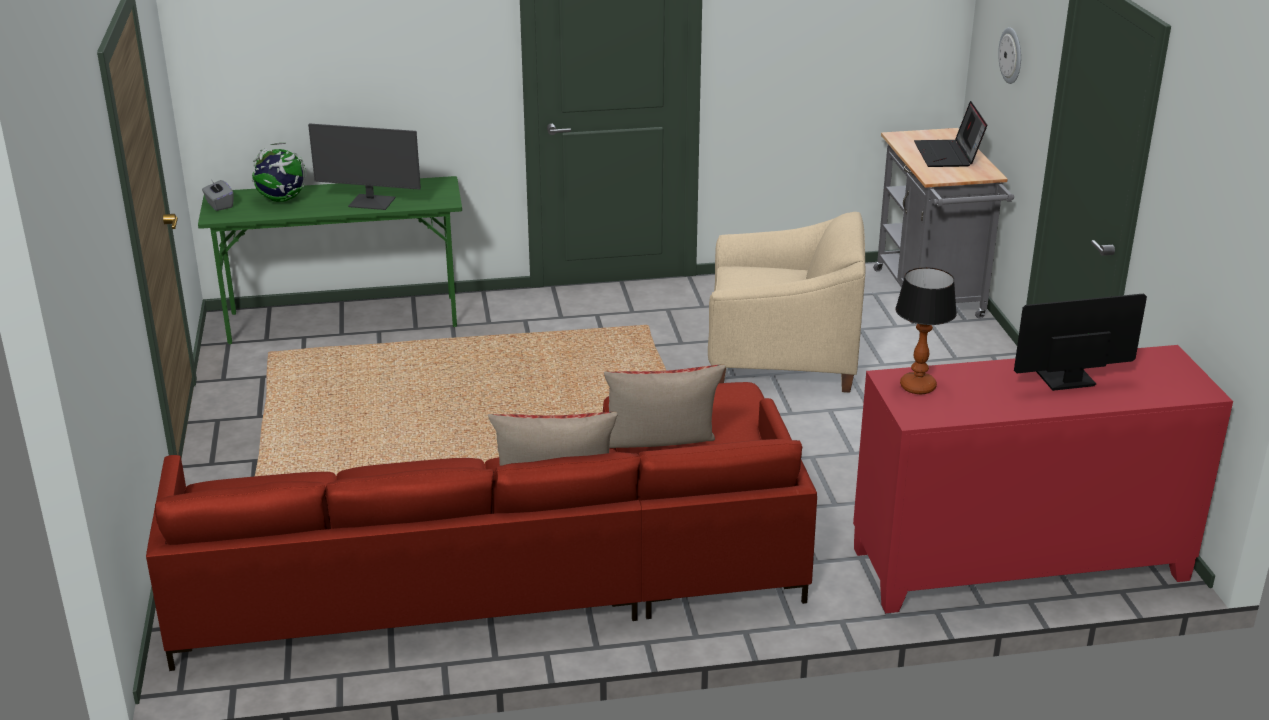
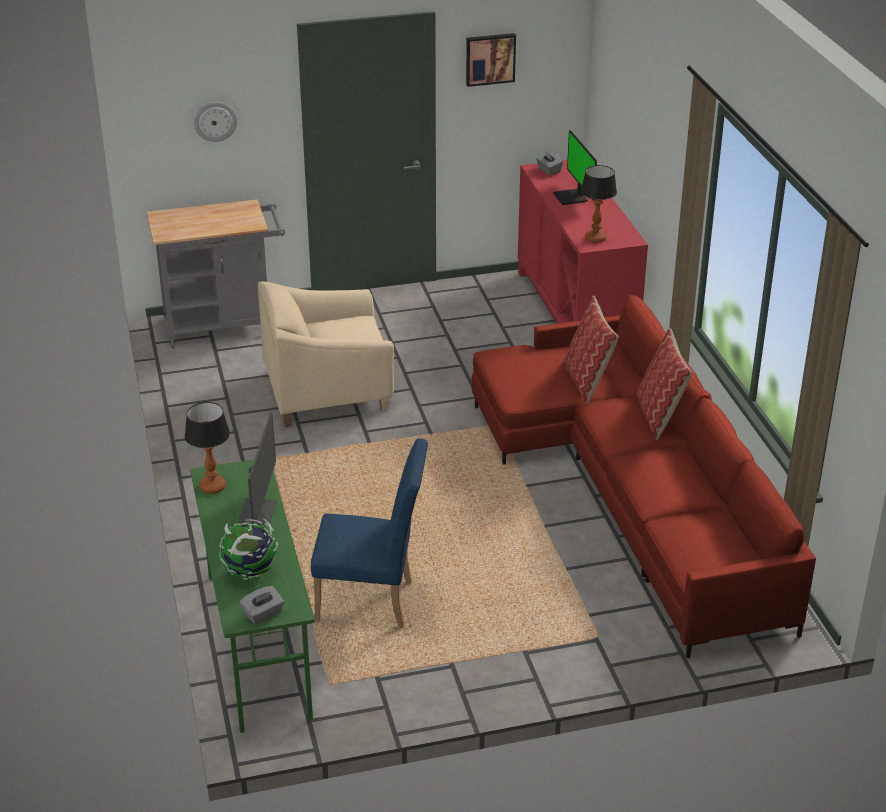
camera: 95 degrees left, 5 degrees up
beige armchair [708,212,865,393] -> beige armchair turned 105 degrees counterclockwise [258,282,394,427]
laptop [914,101,987,167] -> none
none -> table lamp [185,402,230,494]
none -> blue chair [311,438,428,628]
none -> picture [466,33,516,87]
none -> grey tissue box [536,151,563,175]

